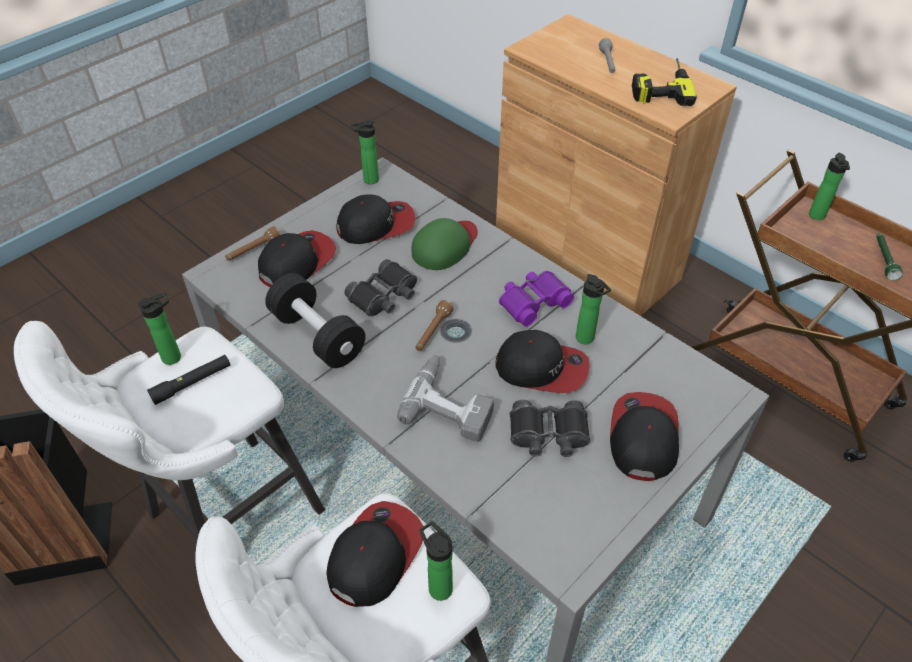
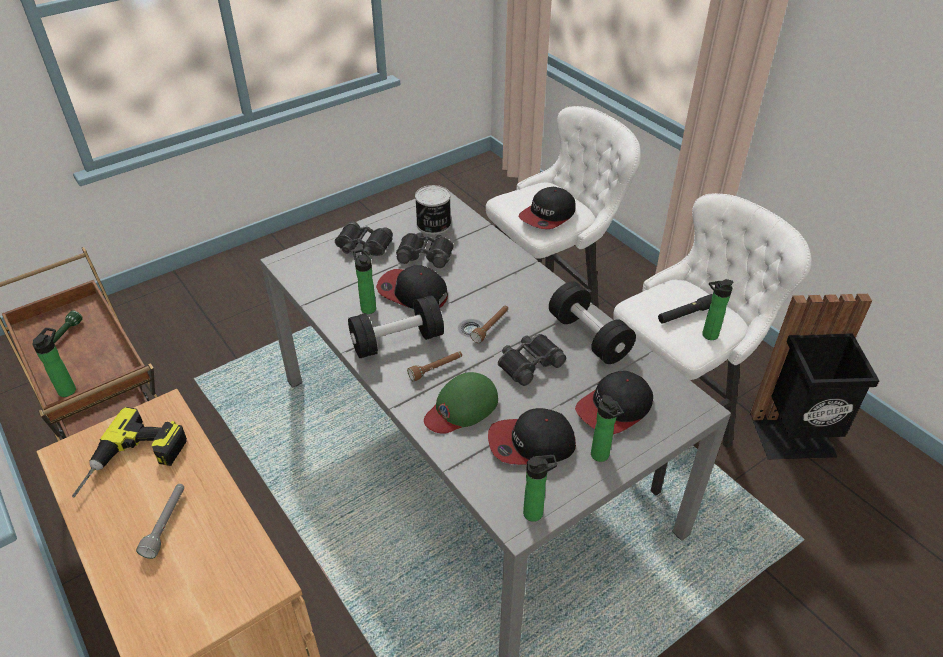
camera: 170 degrees left, 5 degrees down
brown flashlight [225,226,281,261] -> brown flashlight moved to [407,351,462,382]
power drill [397,355,494,442] -> none
bottle [420,521,453,601] -> bottle moved to [591,395,624,462]
purple binoculars [499,271,574,327] -> black dumbbell [348,295,444,358]
cap [610,392,679,481] -> black binoculars [335,221,393,256]
none -> can [415,185,451,235]

